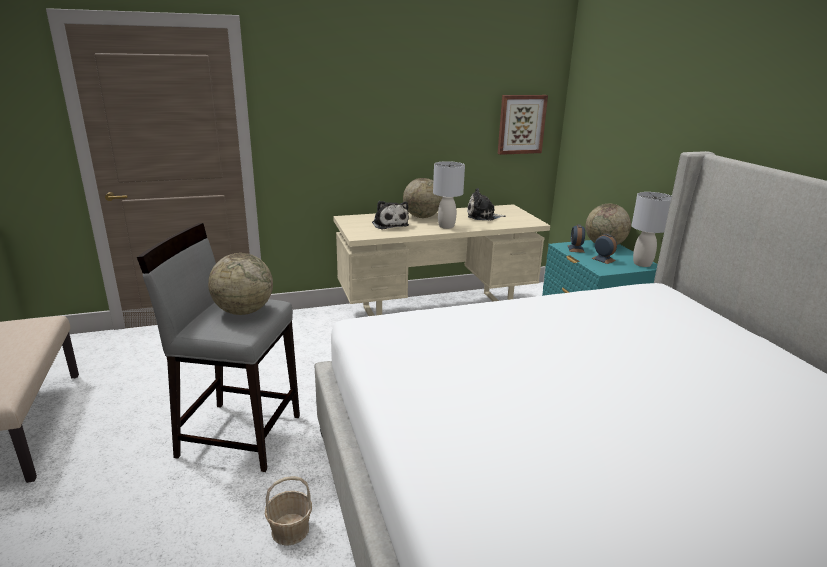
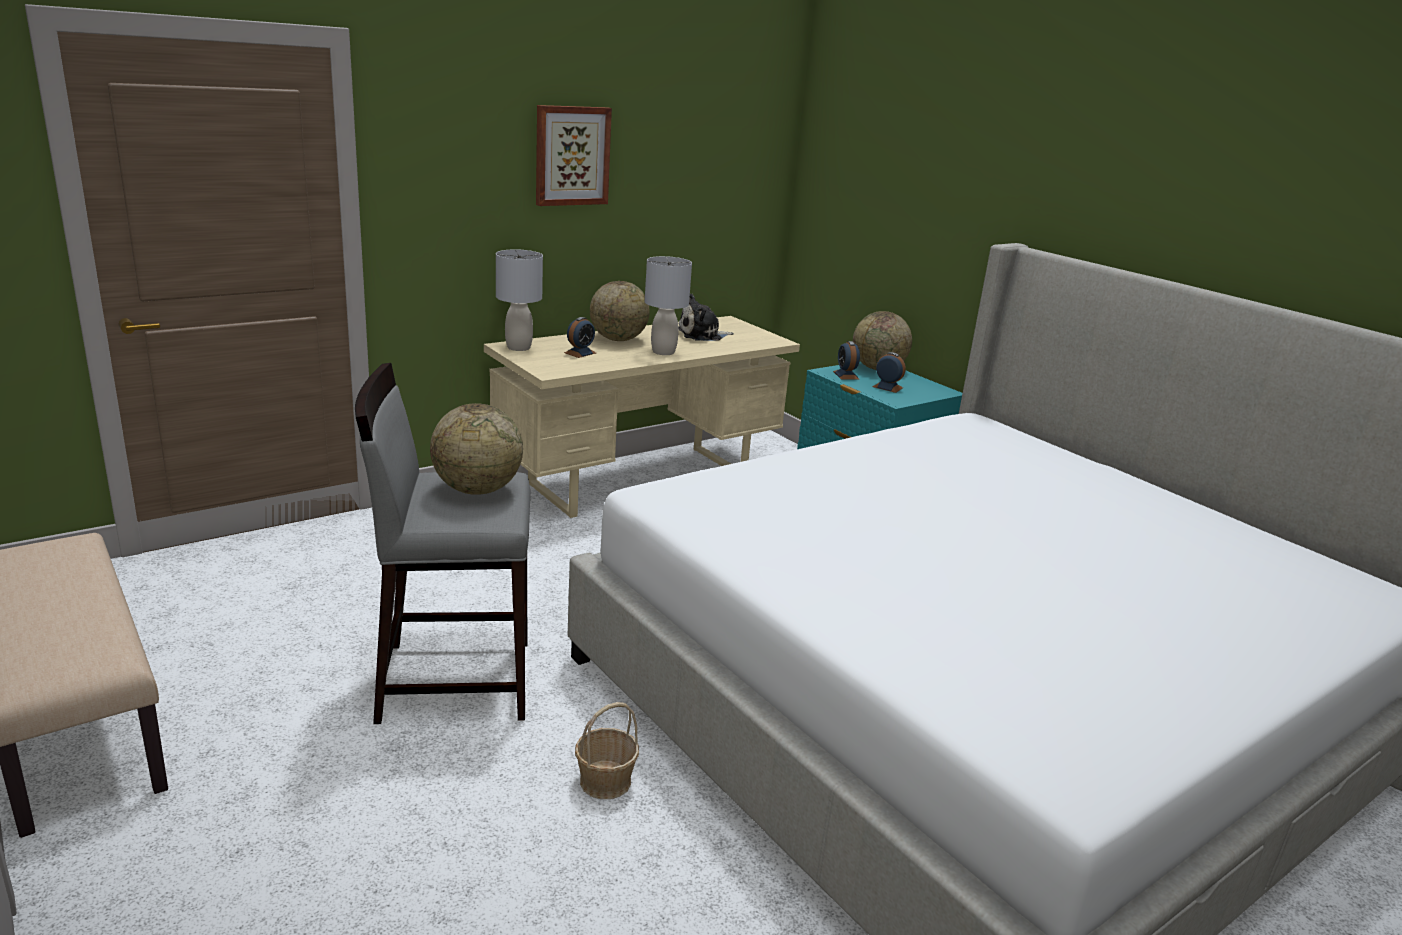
camera: 20 degrees left, 0 degrees up
plush toy [372,201,409,230] -> alarm clock [564,317,596,358]
picture [498,95,548,155] -> picture moved to [536,105,612,206]
grey table lamp [632,192,672,267] -> grey table lamp moved to [496,249,543,351]

